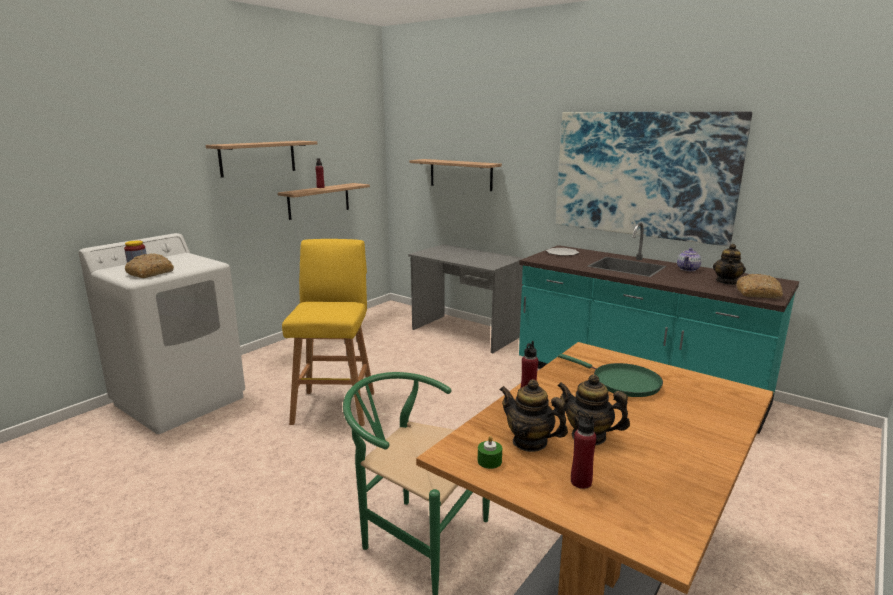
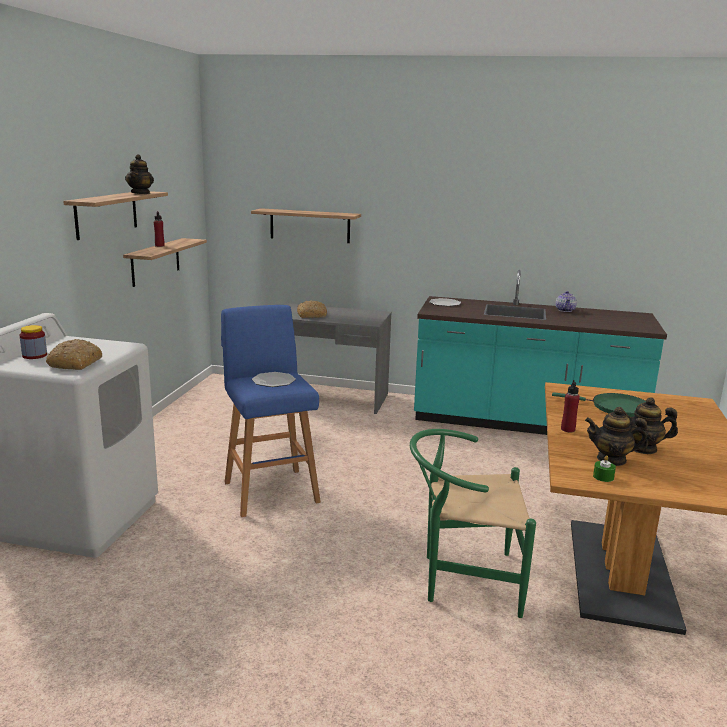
camera: 25 degrees left, 0 degrees up
yellow stool [282,239,374,426] -> blue stool [221,305,321,517]
picture [556,112,752,247] -> none
red bottle [571,410,596,489] -> none
teapot [713,244,746,285] -> teapot moved to [125,154,154,194]
bread [737,274,783,299] -> bread moved to [297,301,327,318]
none -> plate [252,372,296,387]

